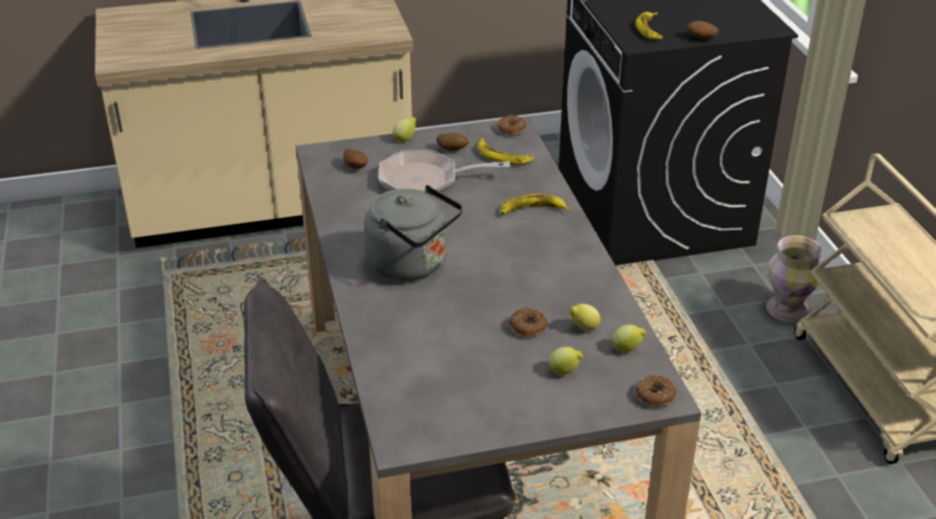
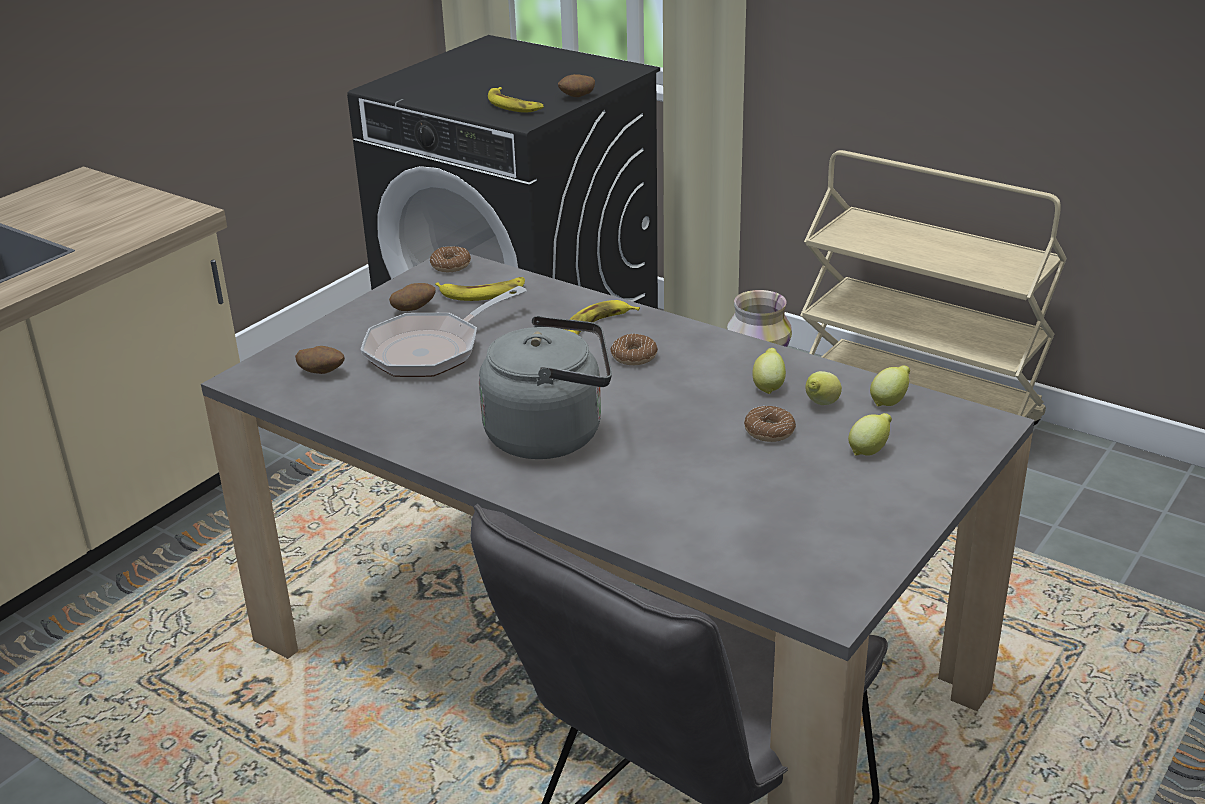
camera: 40 degrees left, 5 degrees down
lemon [393,117,416,142] -> lemon moved to [752,348,786,394]
donut [635,375,676,407] -> donut moved to [611,334,658,365]

